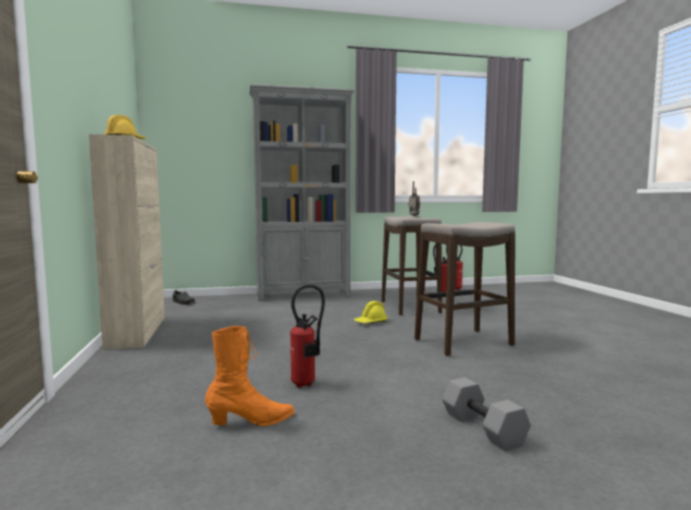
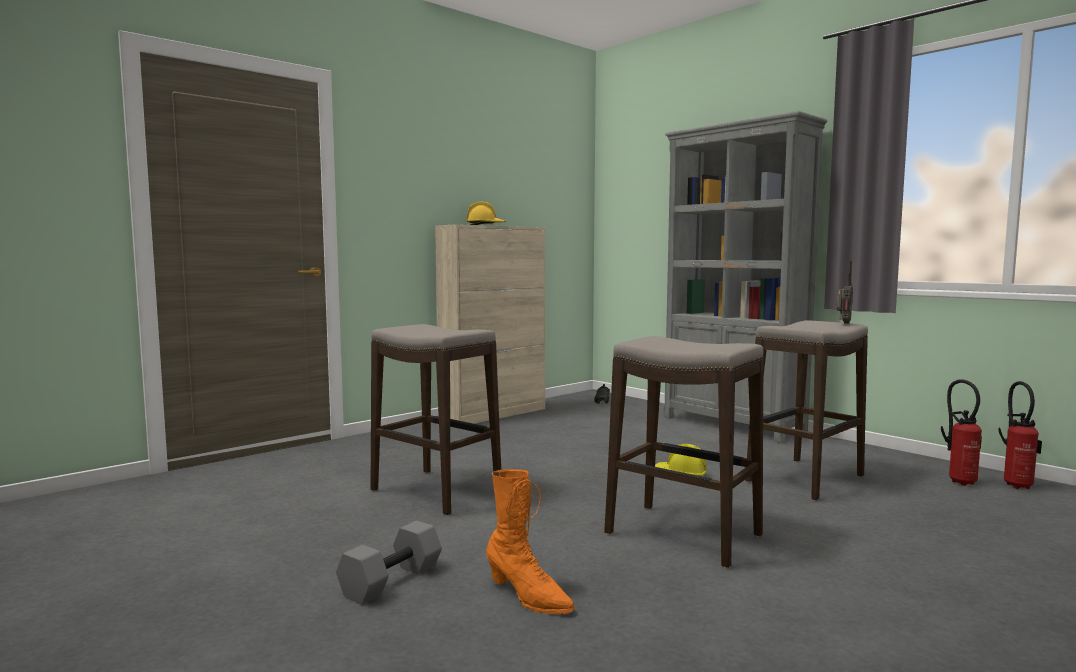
camera: 60 degrees right, 0 degrees up
orange boot [205,326,295,426] -> orange boot moved to [486,469,574,614]
fire extinguisher [290,284,325,388] -> stool [370,324,501,515]

